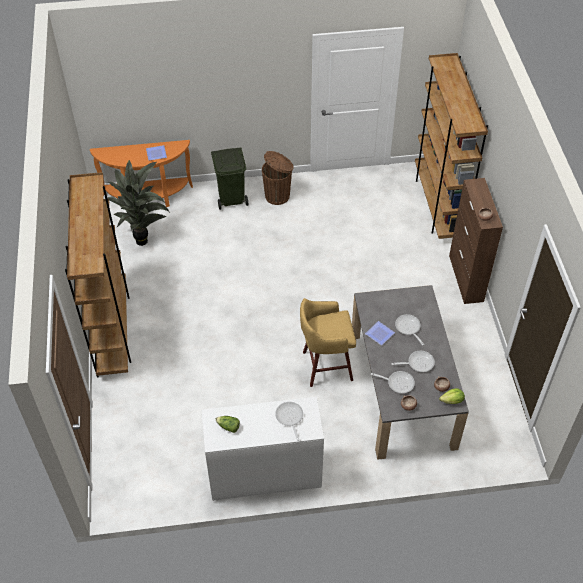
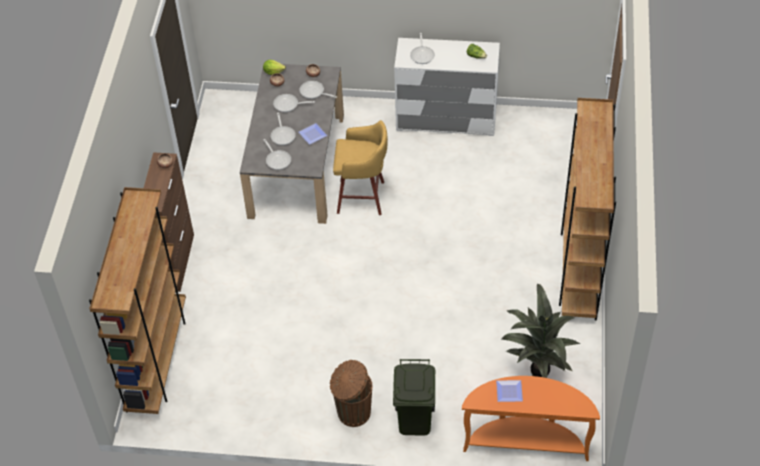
camera: 165 degrees left, 0 degrees up
none -> frying pan [263,139,291,170]

